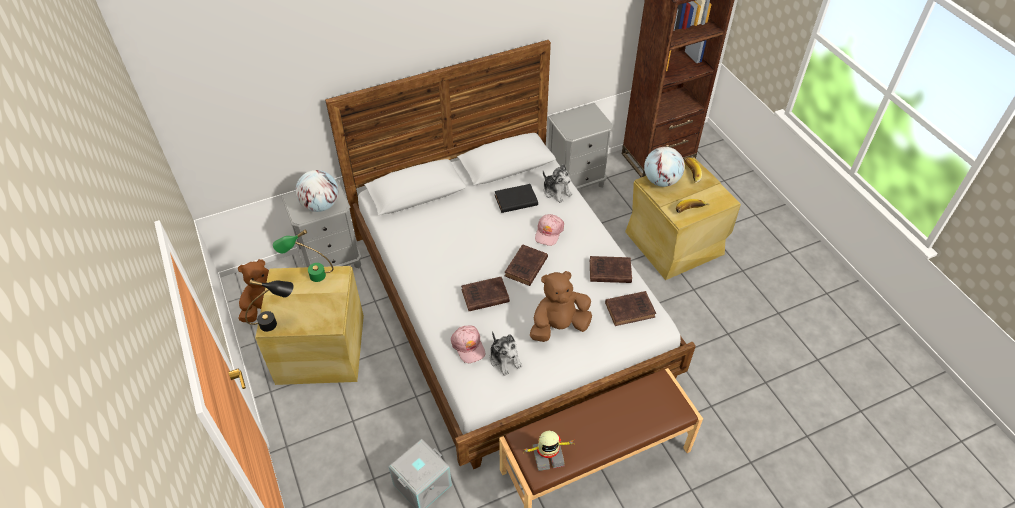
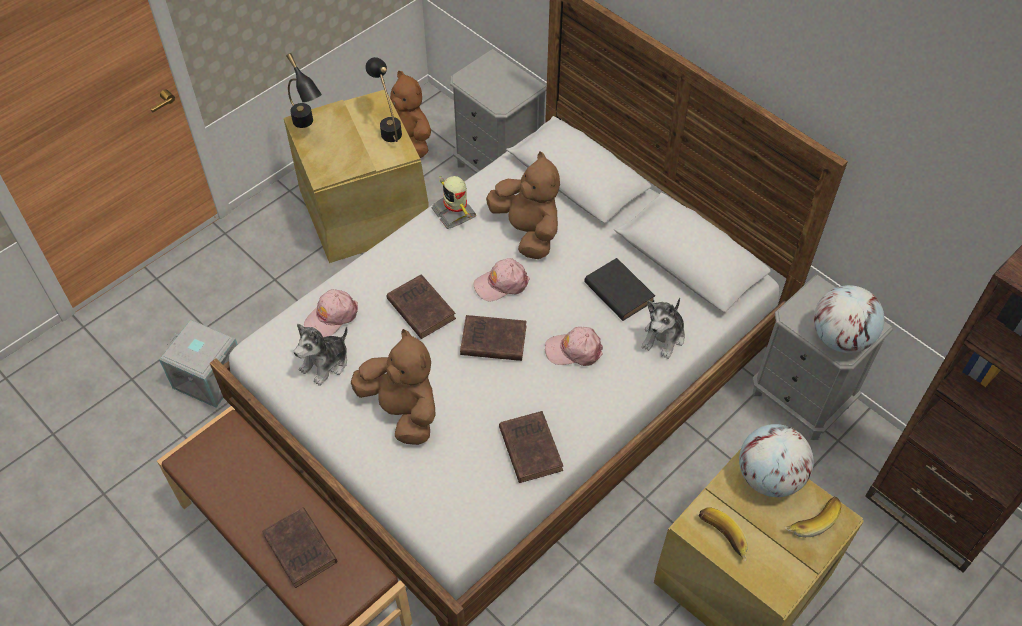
camera: 70 degrees right, 5 degrees up
green table lamp [273,230,333,282] -> black table lamp [365,57,402,142]
globe [296,170,338,212] -> globe moved to [814,285,885,353]
toy robot [523,431,575,471] -> toy robot moved to [432,176,476,229]
brown book [605,291,656,326] -> brown book moved to [262,507,337,588]
none -> pink cap [473,258,530,301]
none -> brown plush toy [486,151,560,259]

